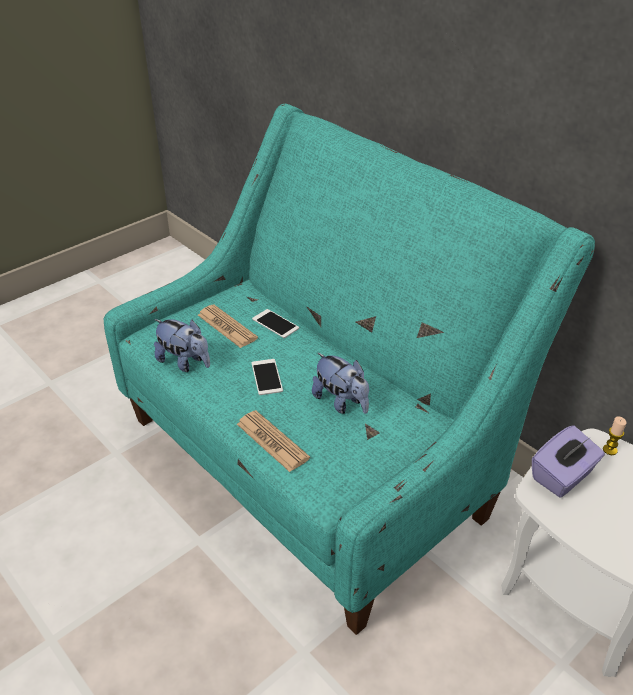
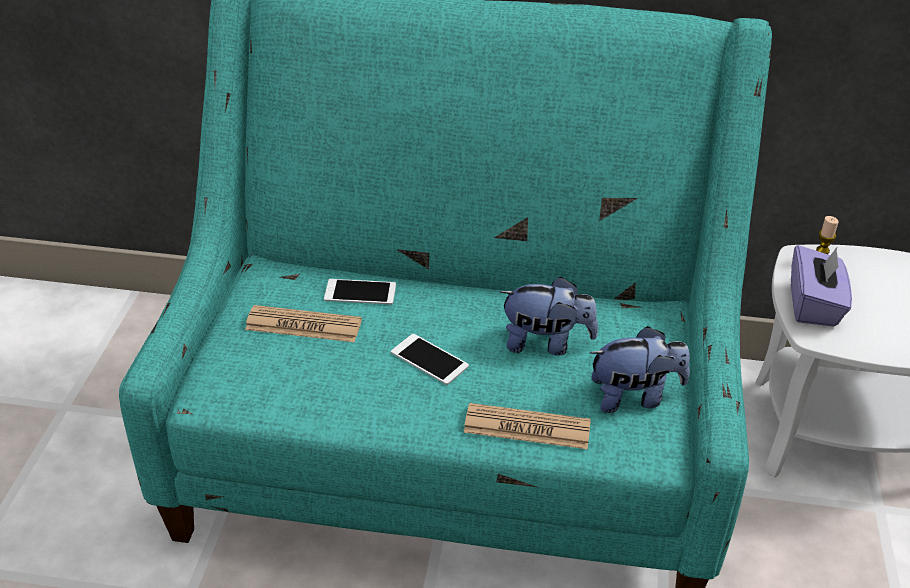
camera: 40 degrees left, 0 degrees up
plush toy [154,319,210,372] -> plush toy moved to [589,326,690,413]

